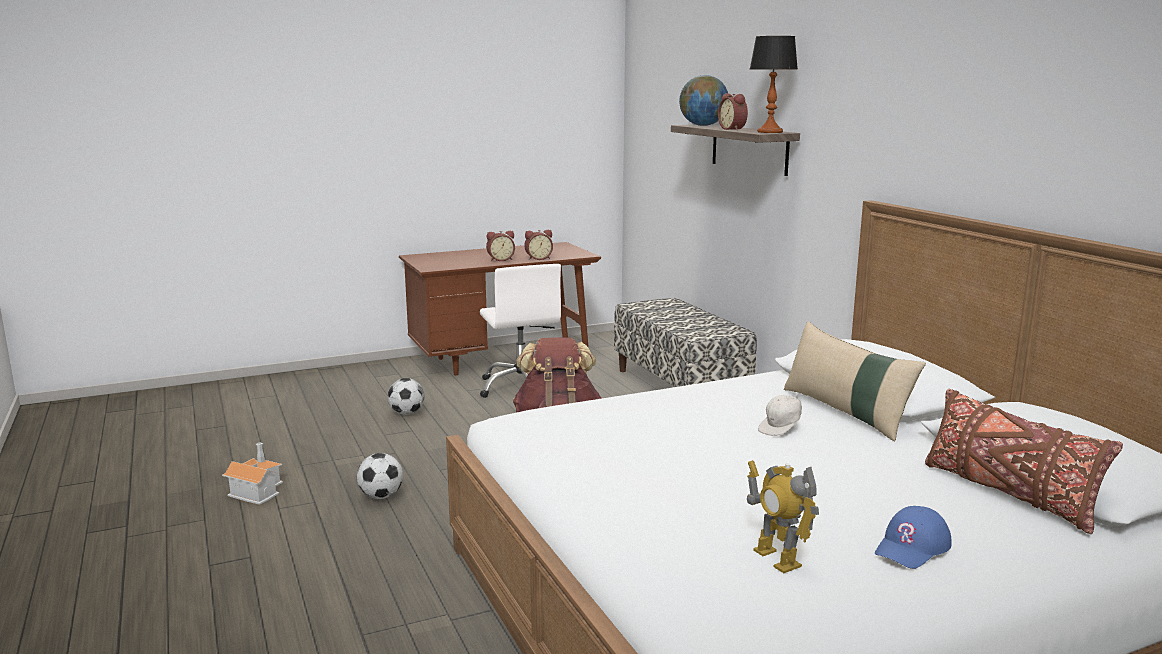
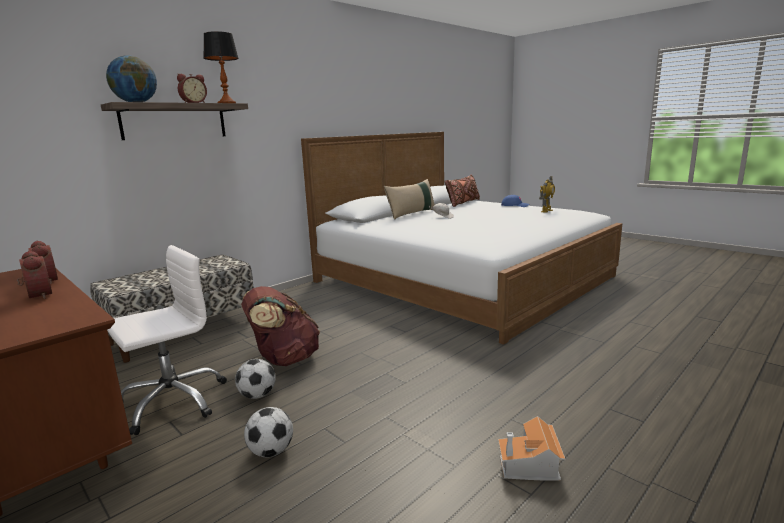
camera: 110 degrees left, 0 degrees up
football [357,453,403,499] -> football moved to [235,359,276,399]

